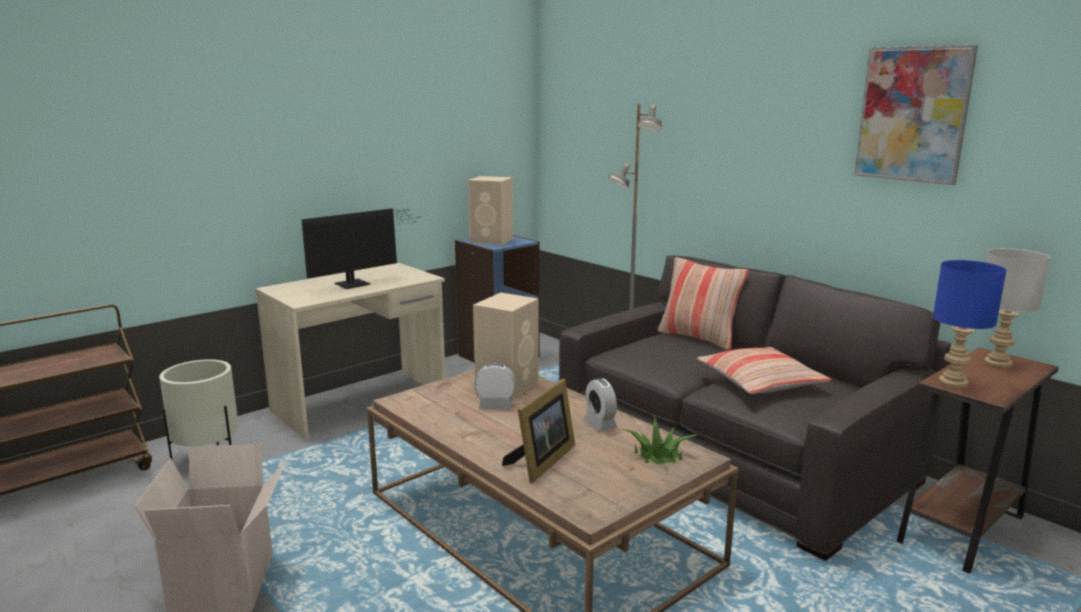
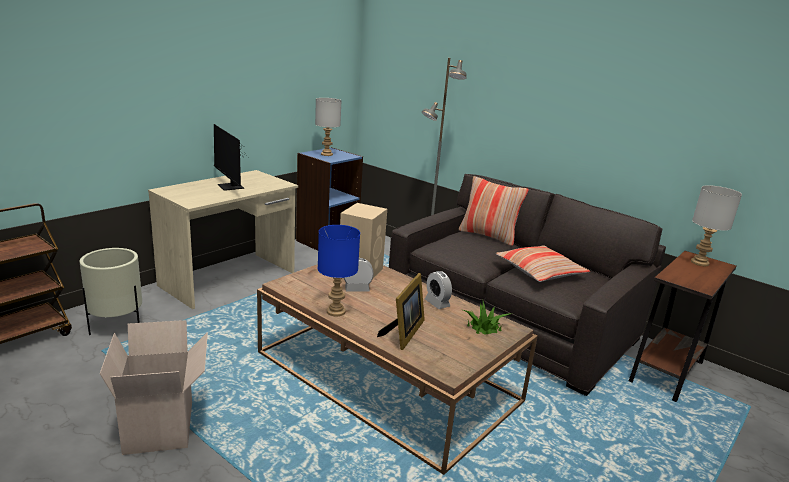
camera: 10 degrees left, 5 degrees up
monitor [302,208,421,289] -> monitor turned 105 degrees clockwise [214,124,249,191]
beige speaker [468,176,513,245] -> grey table lamp [315,98,342,156]
picture [854,45,978,185] -> none
blue table lamp [933,260,1007,388] -> blue table lamp moved to [318,225,360,316]

